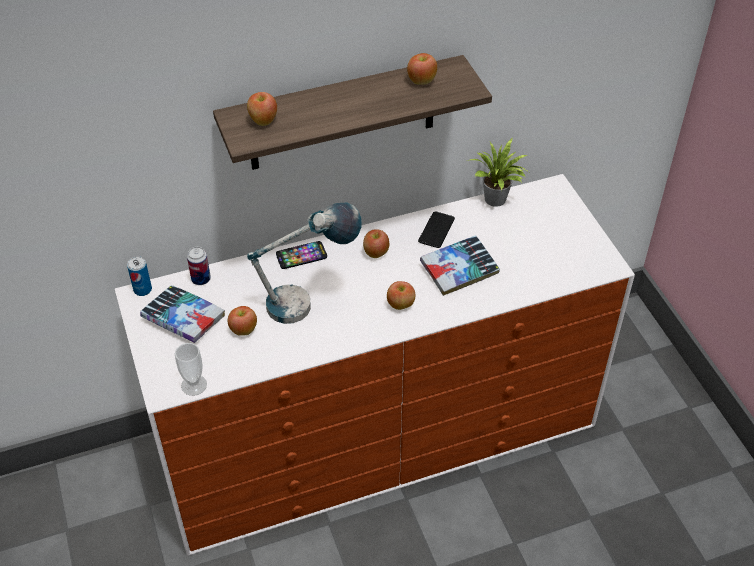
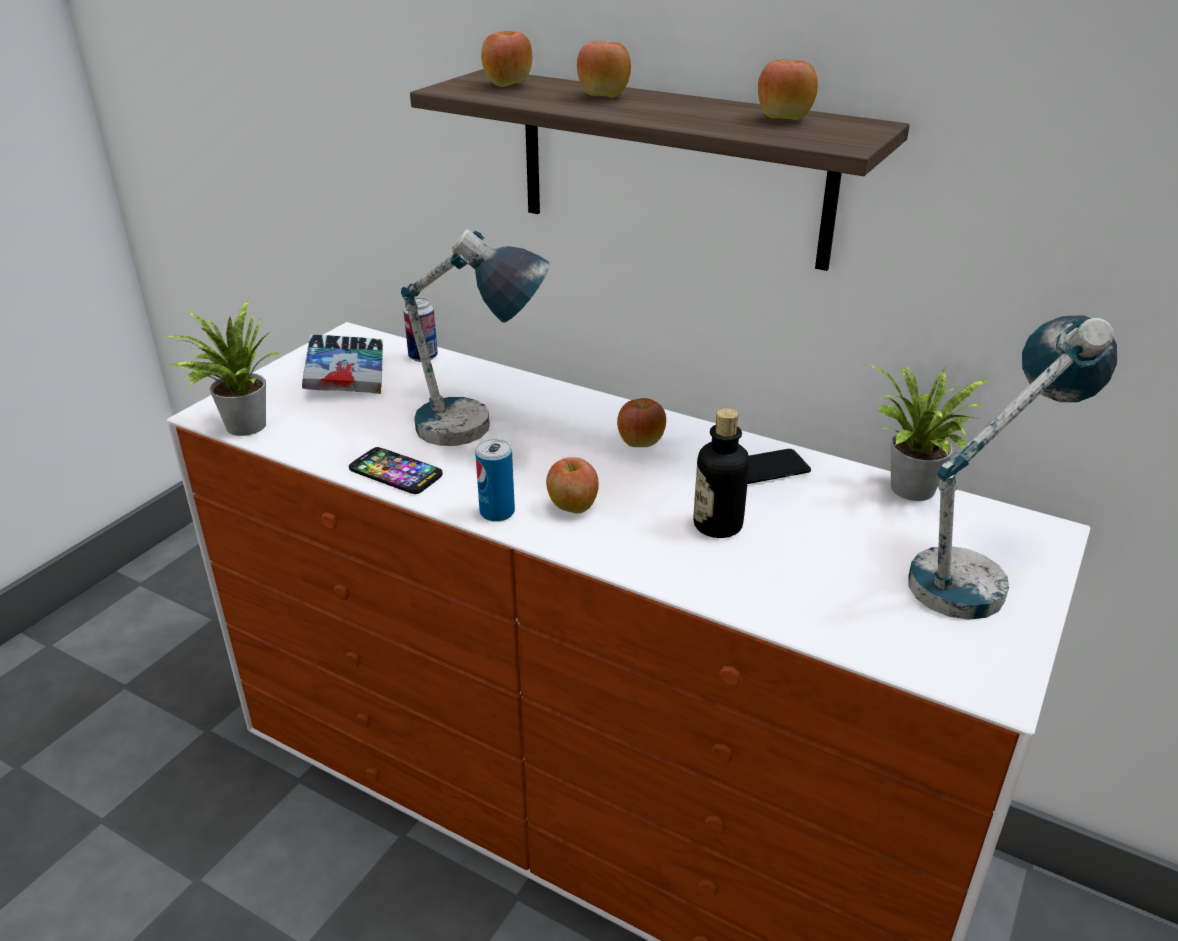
camera: 50 degrees right, 15 degrees down
can [127,256,152,296] -> can moved to [475,439,515,522]
cup [175,343,207,396] -> potted plant [163,300,284,436]
apple [228,306,257,336] -> apple moved to [577,41,631,98]
phone [276,241,327,269] -> phone moved to [349,447,443,494]
book [420,235,500,296] -> bottle [693,408,750,538]
none -> table lamp [908,316,1117,620]

